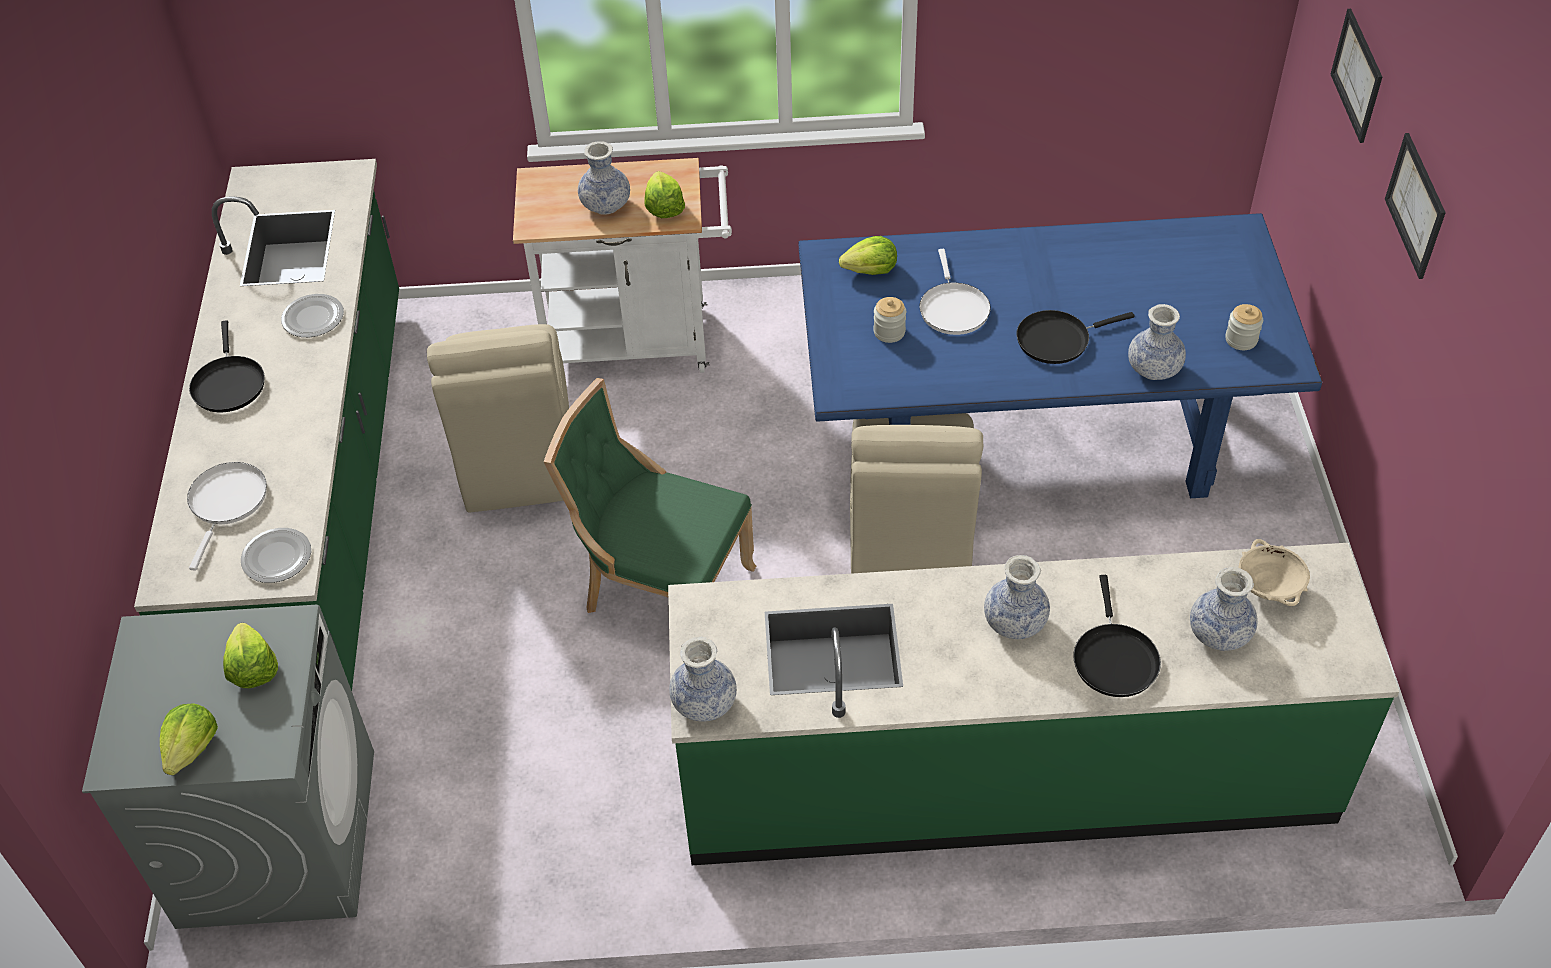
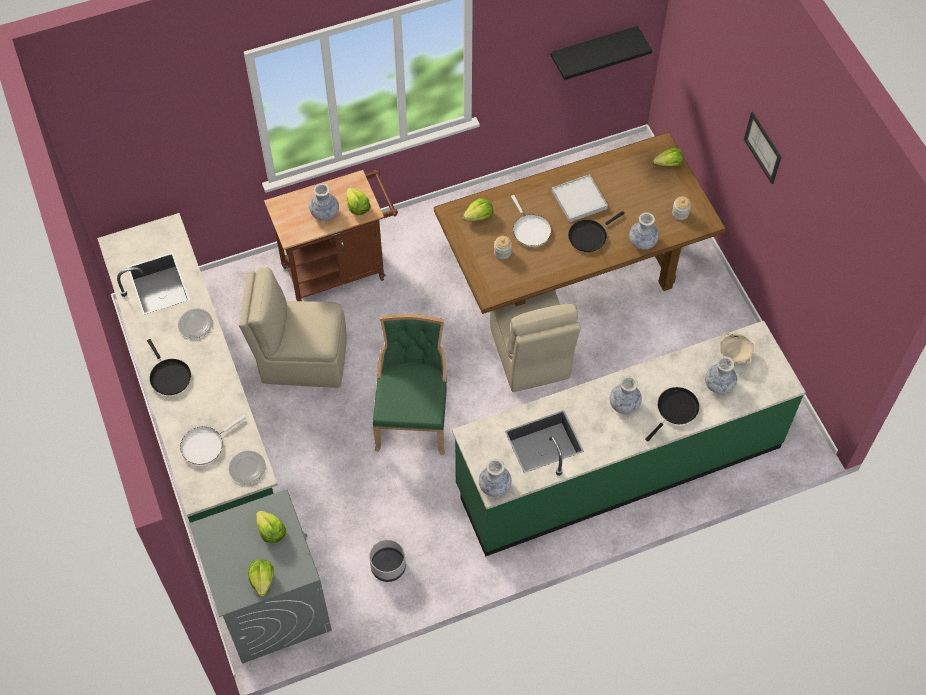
camera: 20 degrees left, 10 degrees up
white frying pan [187,462,267,571] -> white frying pan turned 120 degrees counterclockwise [180,415,246,465]
beige chair [427,324,569,513] -> beige chair turned 120 degrees clockwise [239,267,347,388]
white cart [513,158,732,373] -> brown cart [264,170,398,301]
green chair [544,378,756,613] -> green chair turned 90 degrees clockwise [372,314,447,455]
blue dining table [799,213,1322,498] -> brown dining table [434,132,726,314]
black frying pan [1073,575,1161,697] -> black frying pan turned 120 degrees counterclockwise [645,387,699,442]
picture [1330,9,1382,143] -> none
none -> grey planter [369,539,406,582]
none -> black shelf [550,26,652,80]
none -> white tray [552,174,608,222]
none -> lettuce [653,148,684,166]

